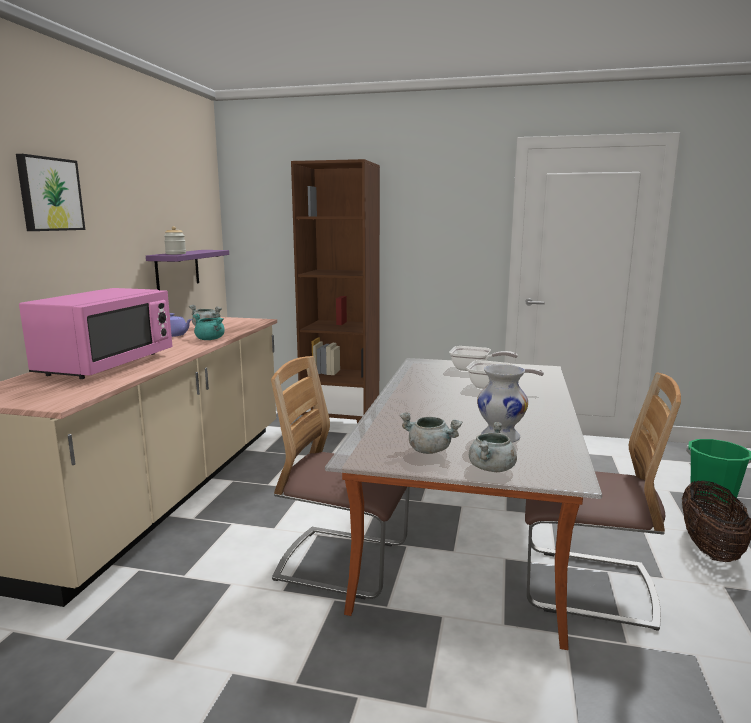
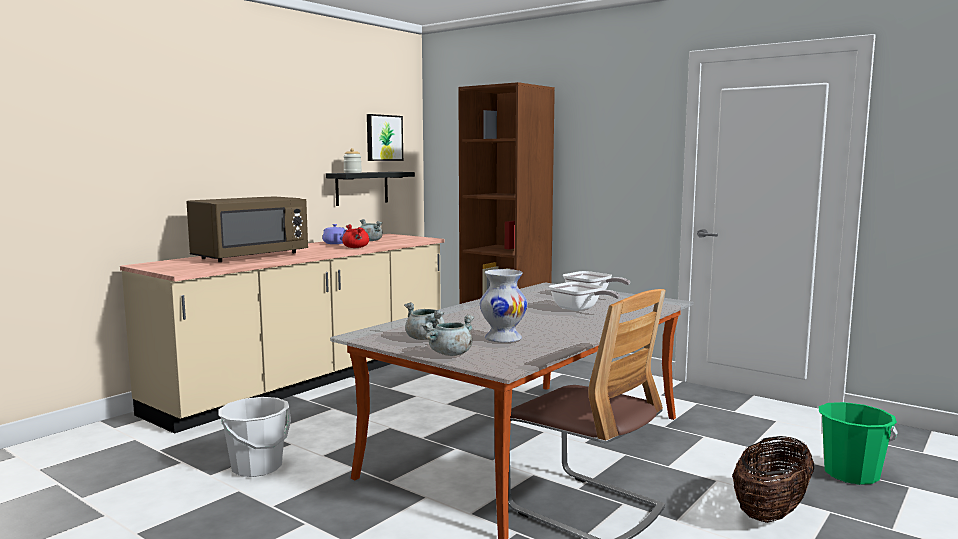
camera: 25 degrees right, 5 degrees down
picture [16,154,85,231] -> picture moved to [367,114,403,161]
pink microwave [19,288,173,379] -> brown microwave [187,196,308,262]
purple shelf [146,250,229,290] -> black shelf [326,172,415,206]
turquoise cooking pot [192,314,225,340] -> red cooking pot [342,224,369,248]
chair [271,356,410,599] -> none
none -> white bucket [218,397,291,477]

